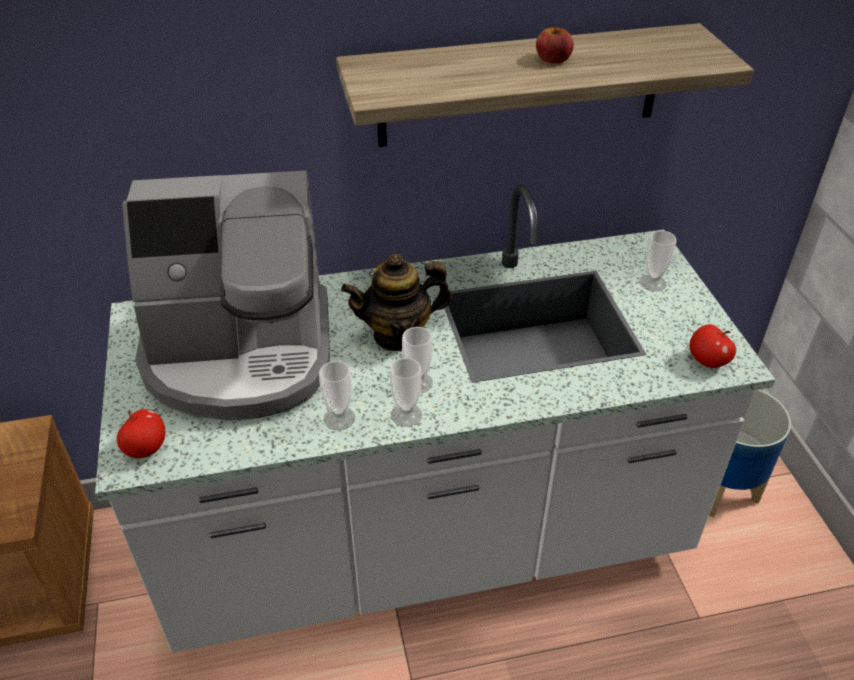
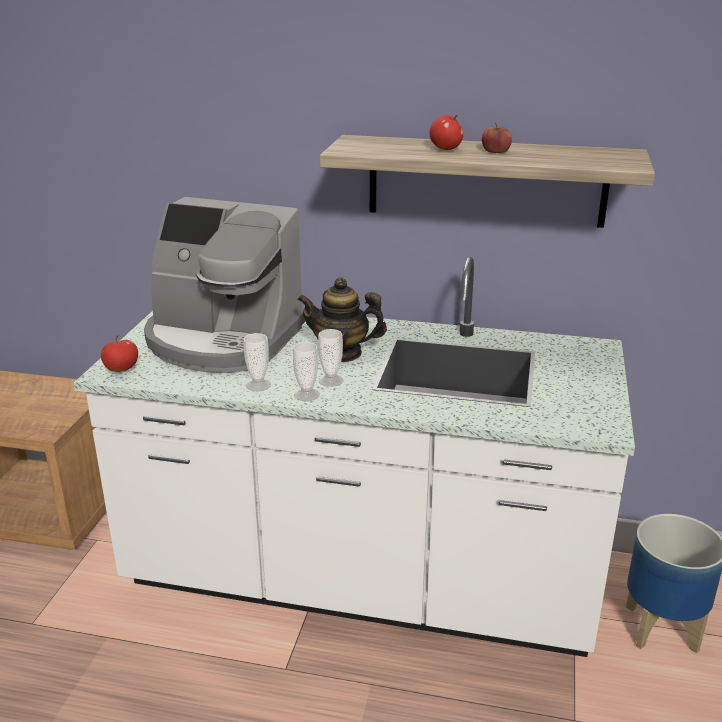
camera: 25 degrees right, 15 degrees down
cup [640,230,676,292] -> none
apple [689,324,736,368] -> apple moved to [429,115,463,150]

